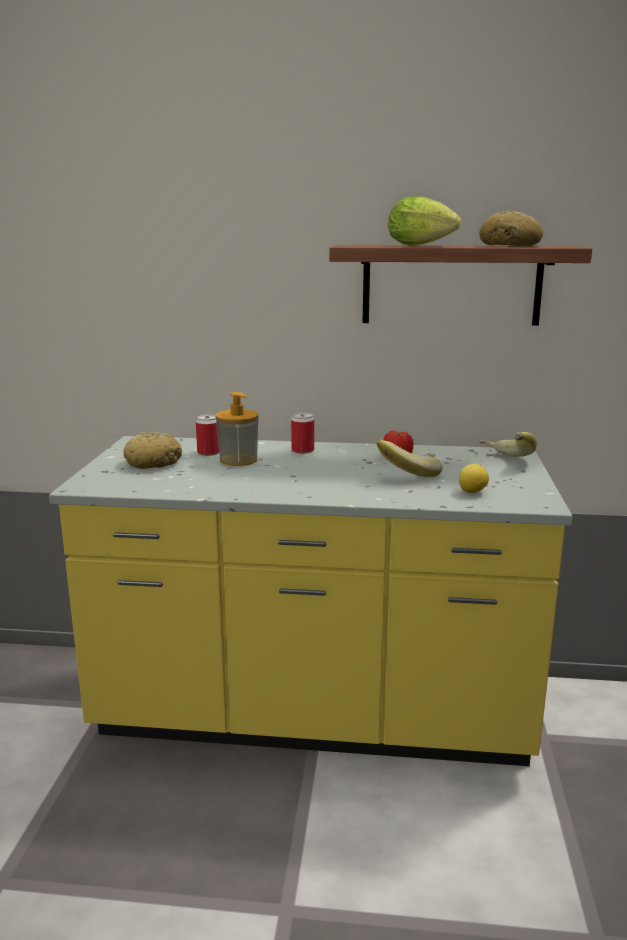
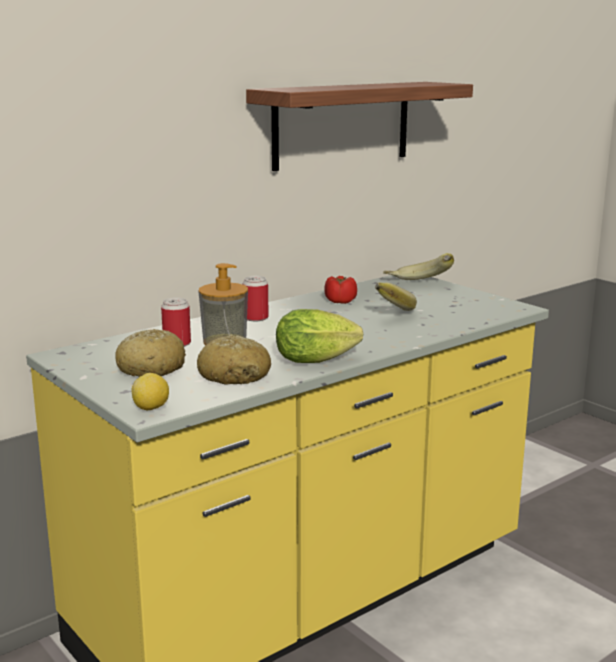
camera: 45 degrees left, 0 degrees up
lettuce [388,196,461,246] -> lettuce moved to [276,309,363,363]
lemon [459,464,489,493] -> lemon moved to [132,373,169,410]
bread [479,210,543,246] -> bread moved to [197,334,271,385]

